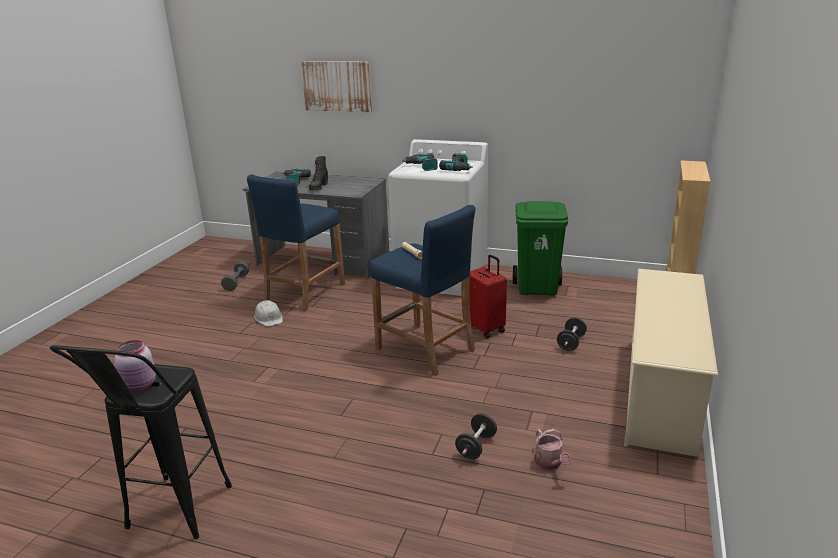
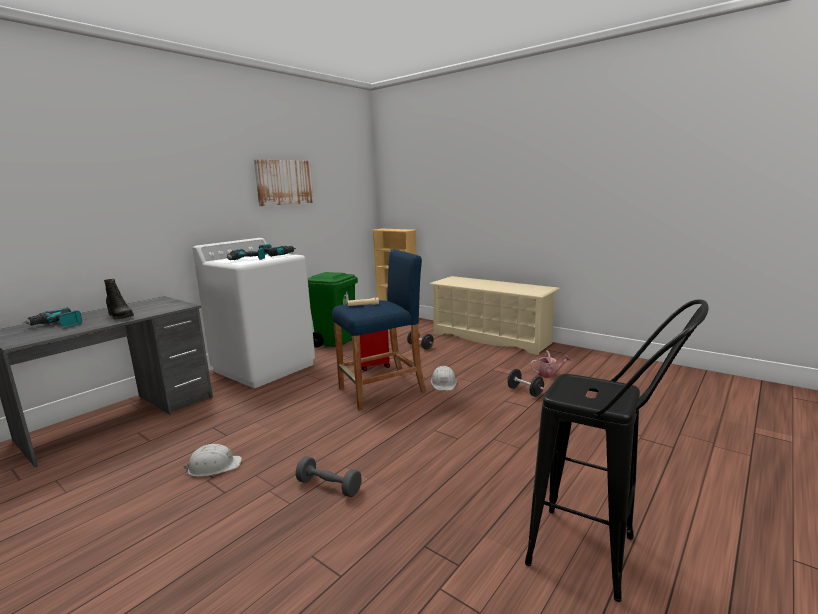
camera: 70 degrees left, 10 degrees down
pink jar [114,340,156,391] -> none
grey dumbbell [221,261,249,291] -> grey dumbbell moved to [296,456,362,497]
blue stool [247,174,345,311] -> none
picture [301,61,372,112] -> picture moved to [254,160,314,206]
none -> white hard hat [431,366,457,391]

